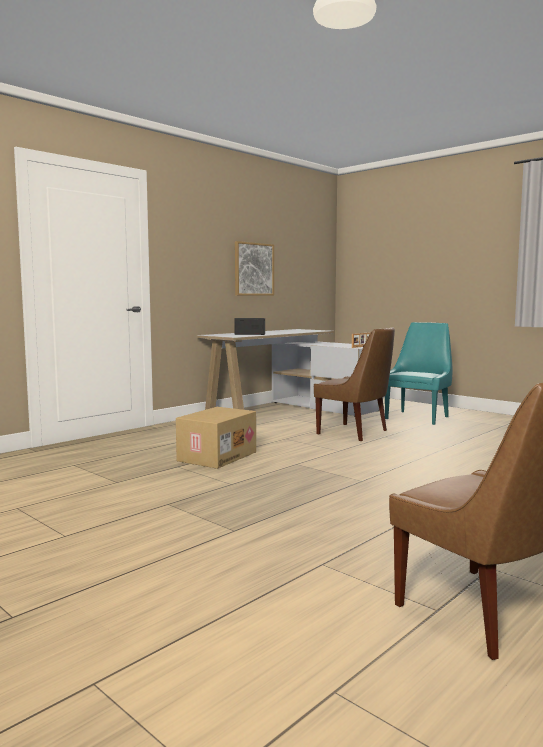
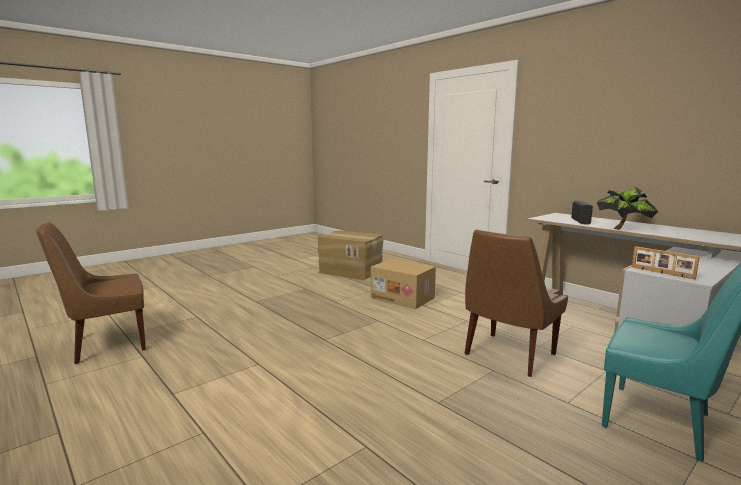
camera: 95 degrees right, 5 degrees up
picture [235,241,274,295] -> none
none -> cardboard box [317,230,383,280]
none -> potted plant [597,187,658,229]

